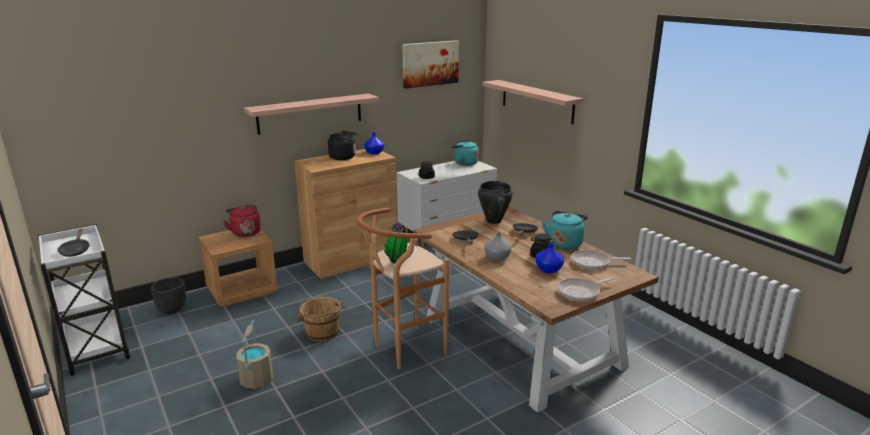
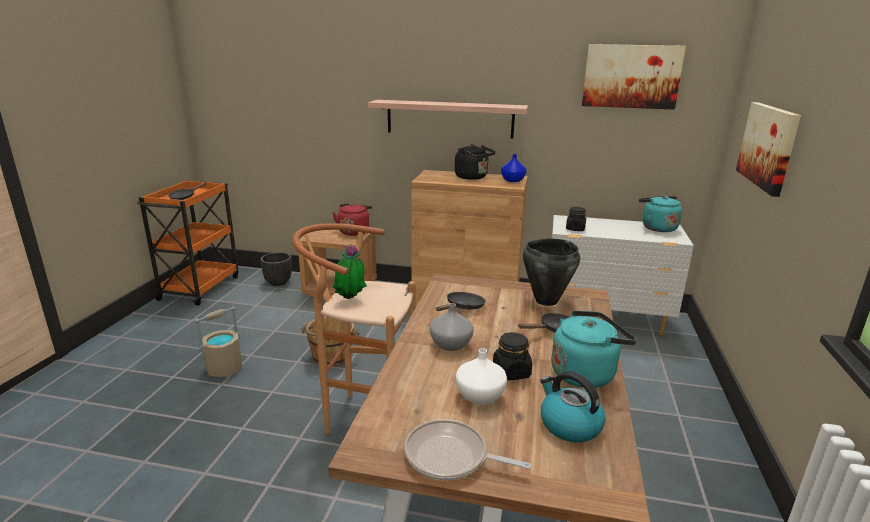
camera: 45 degrees right, 0 degrees up
white cart [38,224,130,376] -> orange cart [137,180,239,306]
shelf [482,80,583,124] -> picture [736,102,801,197]
blue vase [535,242,564,273] -> white vase [456,348,507,405]
frying pan [571,250,631,270] -> kettle [540,371,606,442]

